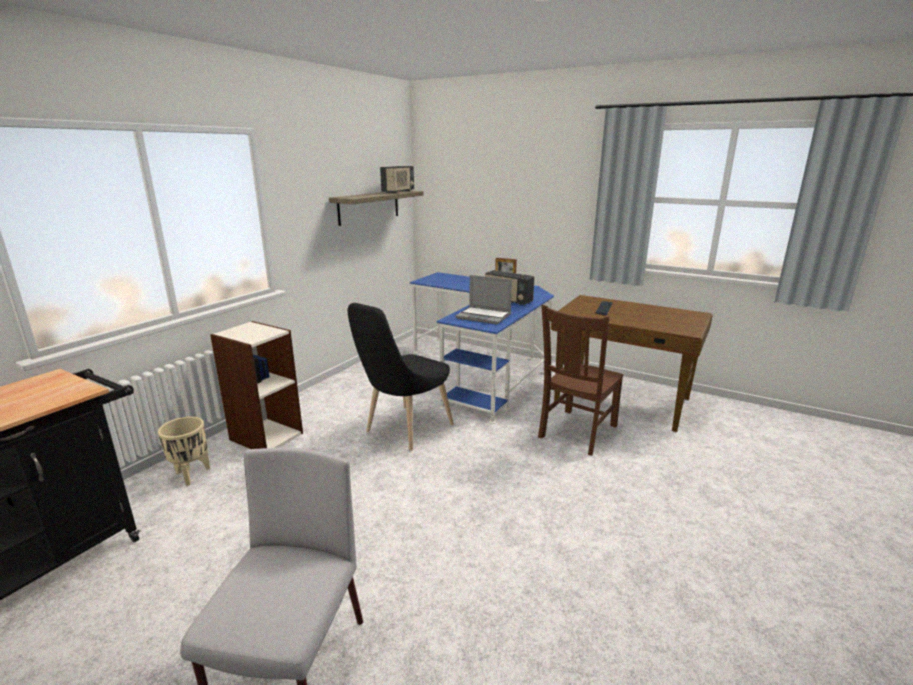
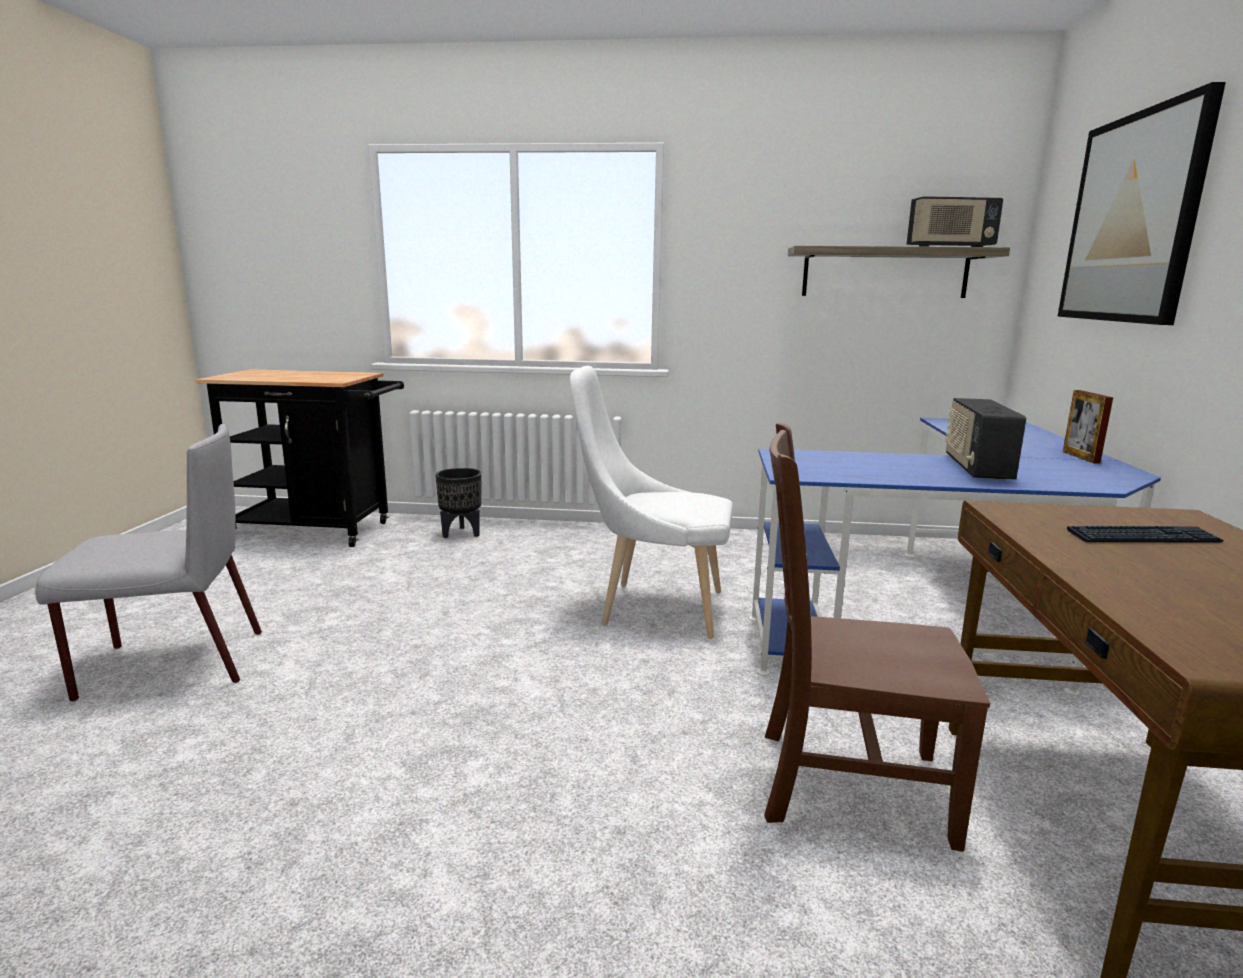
camera: 65 degrees right, 5 degrees down
beige planter [158,417,210,486] -> black planter [435,468,482,538]
bookcase [210,321,303,449] -> none
black chair [348,303,454,450] -> white chair [570,366,733,639]
laptop [456,275,512,324] -> none
none -> picture [1058,82,1226,325]

